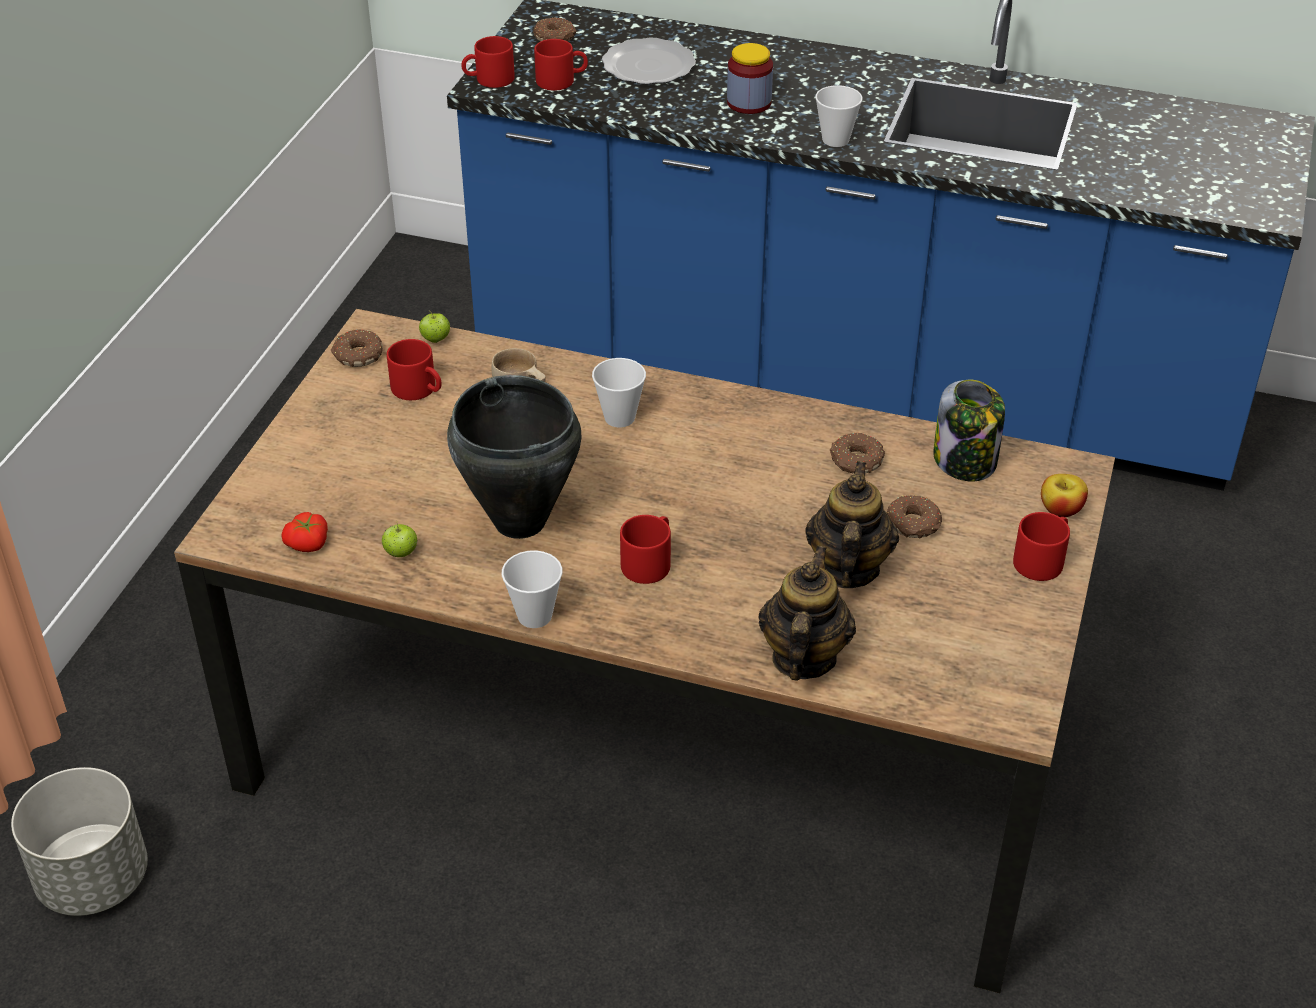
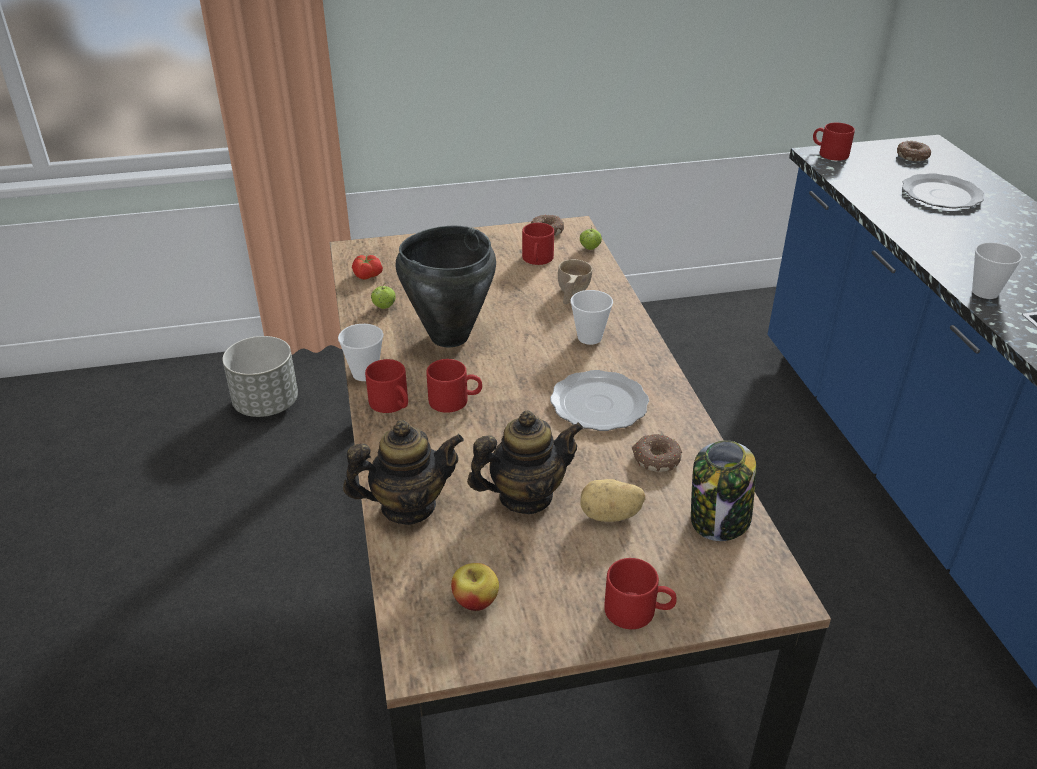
camera: 60 degrees right, 5 degrees down
red mug [534,39,588,91] -> red mug moved to [365,359,408,413]
jar [727,43,773,114] -> none
donut [887,495,942,538] -> potato [580,479,645,522]
apple [1041,474,1088,517] -> apple moved to [451,563,499,611]
none -> plate [550,370,649,431]

